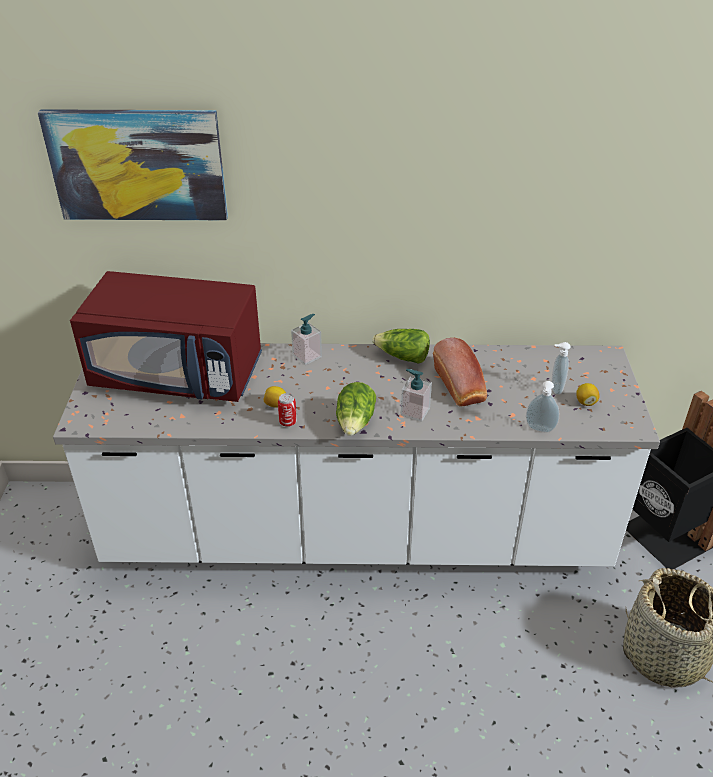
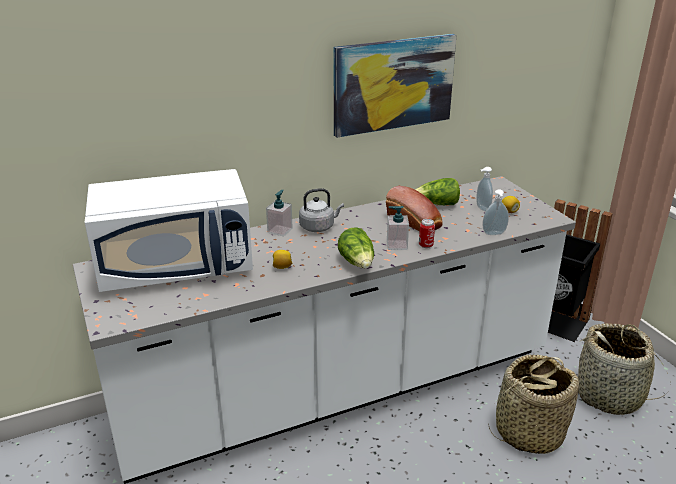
camera: 25 degrees left, 10 degrees down
picture [38,109,228,220] -> picture moved to [334,34,456,138]
red microwave [70,271,262,402] -> white microwave [85,169,253,292]
can [278,393,297,427] -> can moved to [419,219,435,248]
lettuce [372,329,430,364] -> lettuce moved to [415,178,460,205]
none -> grey kettle [299,188,344,232]
none -> basket [488,355,579,454]

